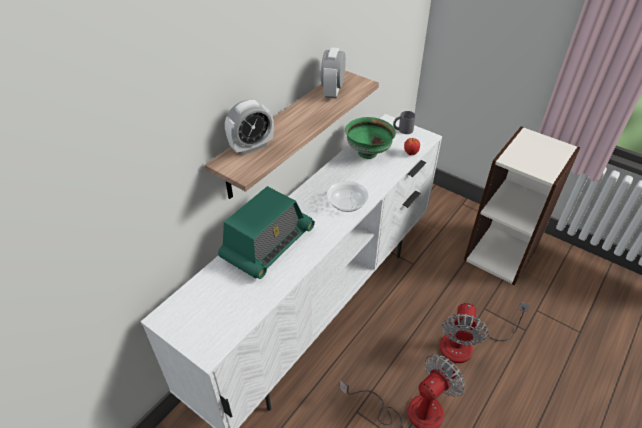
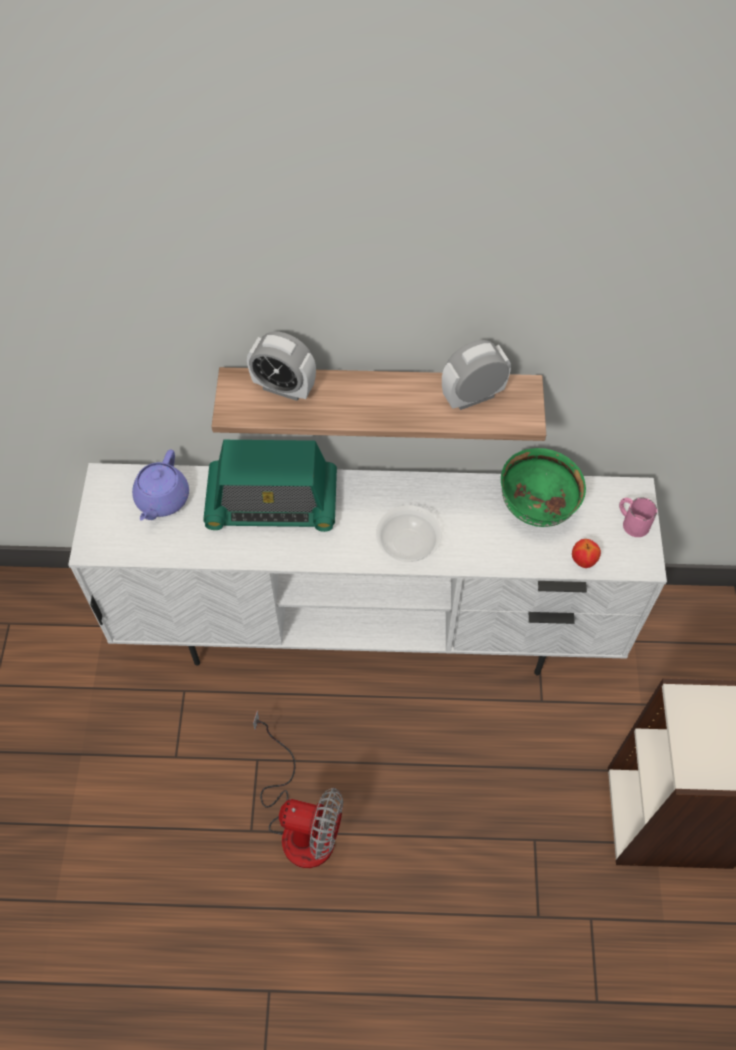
camera: 55 degrees right, 15 degrees up
grey mug [393,111,416,134] -> pink mug [619,497,657,537]
fan [439,302,530,363] -> none
none -> purple teapot [132,450,189,520]

